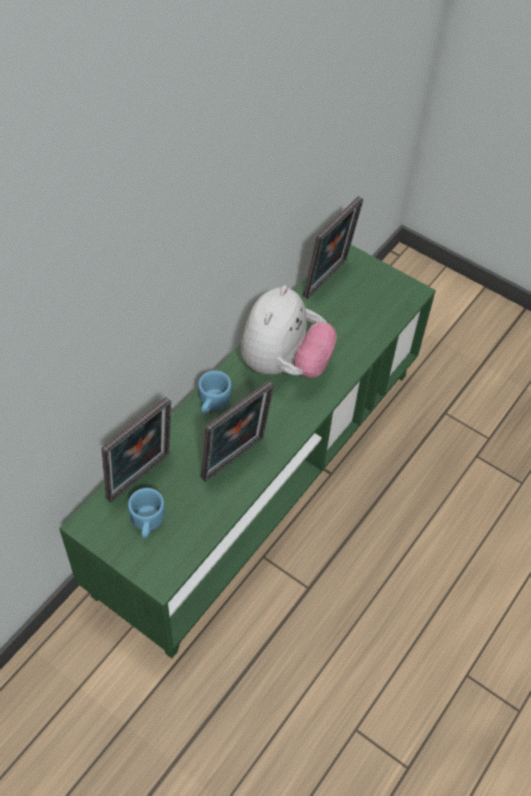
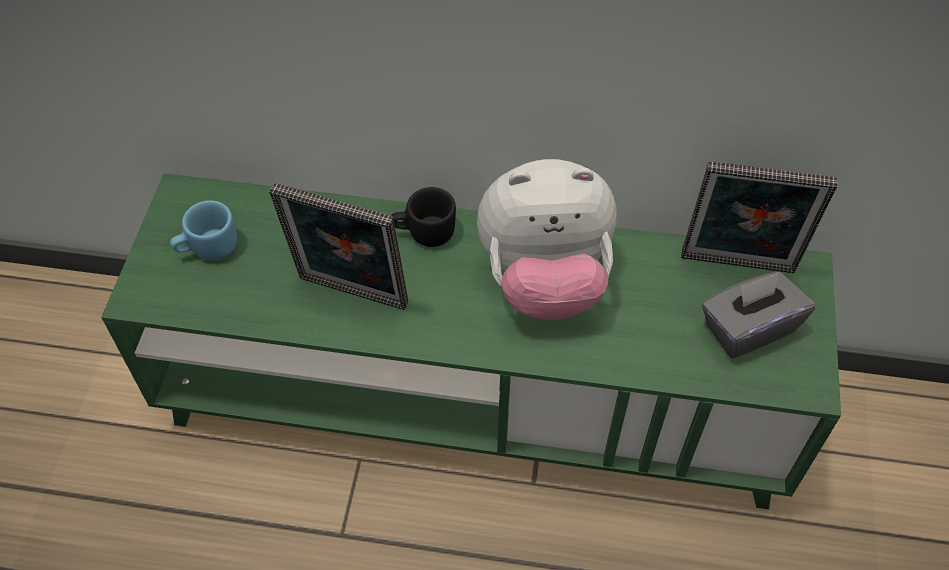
camera: 65 degrees right, 0 degrees up
picture frame [101,397,171,503] -> none
blue mug [198,371,231,414] -> black mug [391,187,456,247]
none -> grey tissue box [702,271,815,359]

